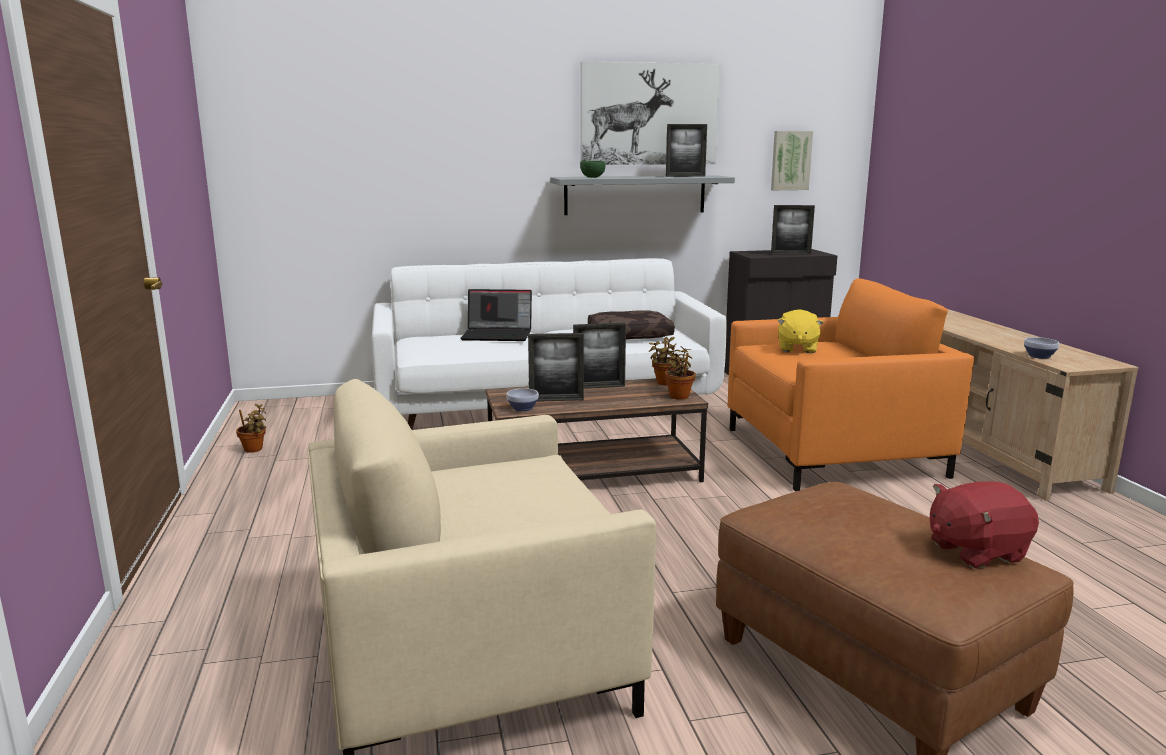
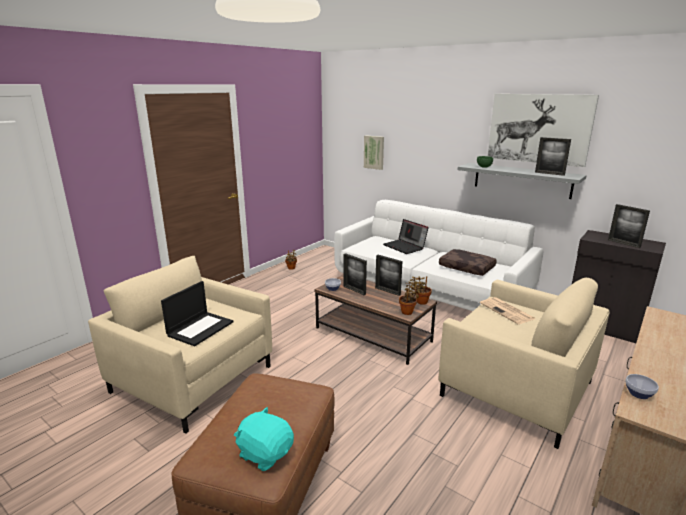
camera: 50 degrees right, 5 degrees up
orange armchair [728,278,974,491] -> beige armchair [438,278,610,449]
picture [771,131,813,190] -> picture moved to [364,135,384,170]
yellow plush toy [777,309,824,353] -> newspaper [480,297,535,324]
red plush toy [930,481,1039,568] -> turquoise plush toy [234,407,294,471]
none -> laptop [161,281,234,346]

